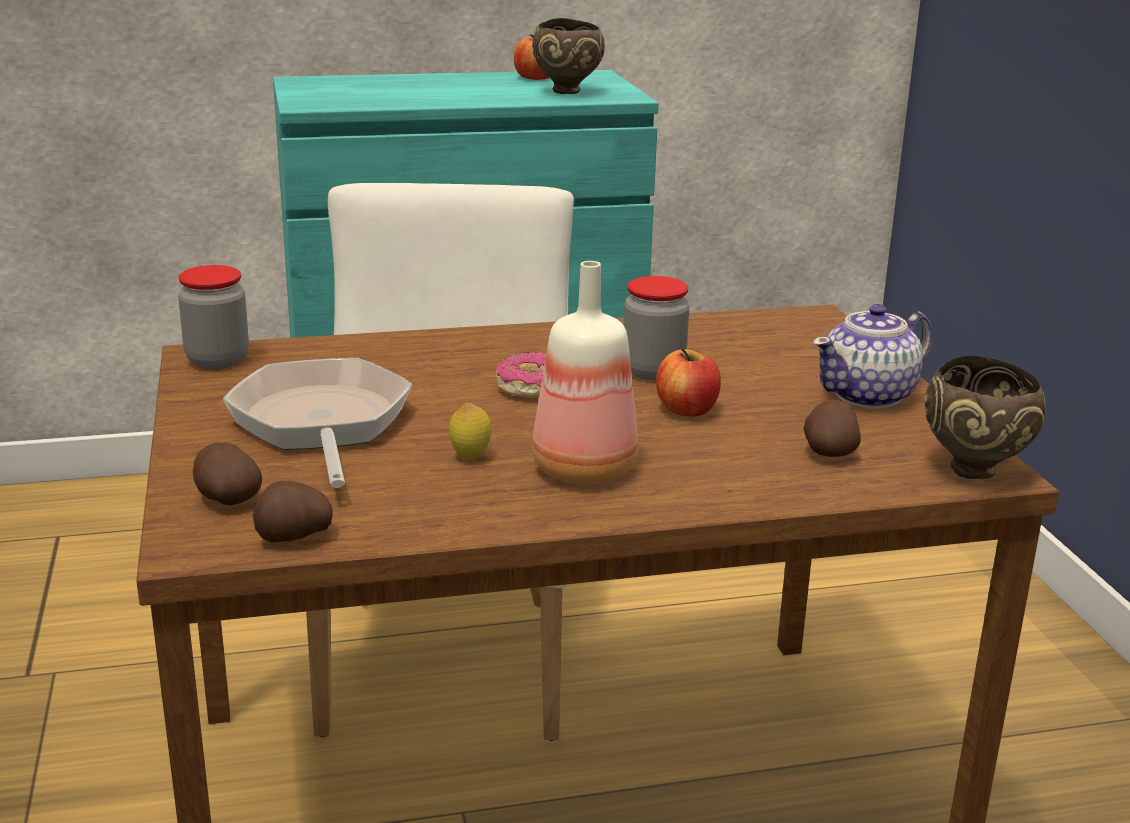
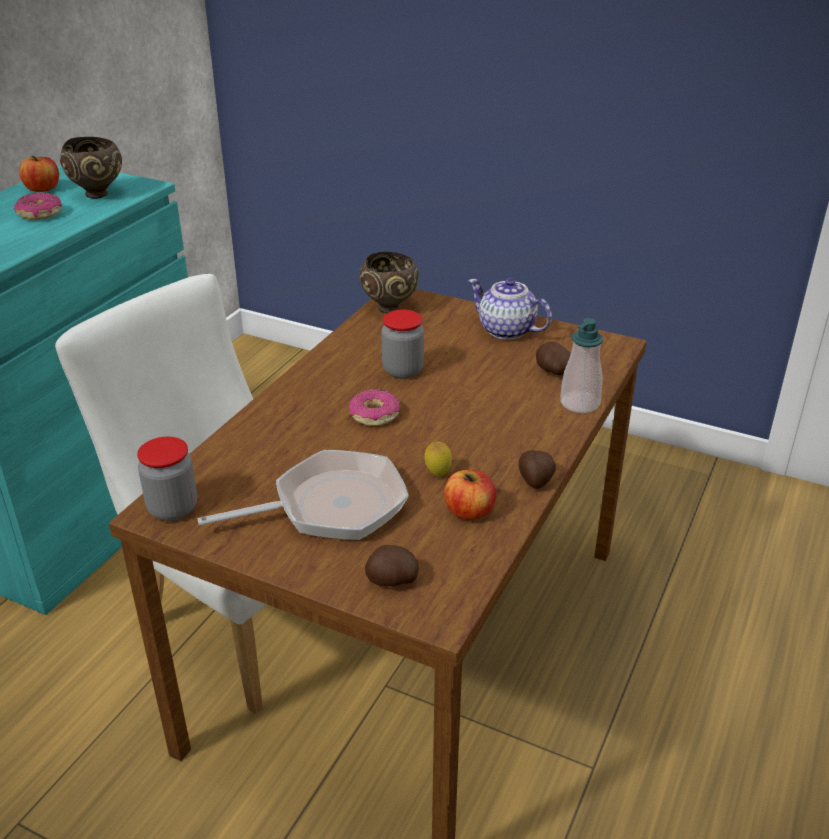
camera: 50 degrees left, 10 degrees up
frying pan [223,358,412,488] -> frying pan turned 135 degrees clockwise [198,450,409,540]
potato [253,481,333,543] -> potato moved to [518,450,556,489]
bottle [532,261,638,484] -> none
apple [656,348,721,416] -> apple moved to [444,470,496,520]
teapot [813,304,932,408] -> teapot turned 120 degrees clockwise [468,278,552,340]
brown bowl [924,356,1046,479] -> brown bowl moved to [360,252,419,314]
none -> donut [14,192,62,220]
none -> soap dispenser [560,318,603,413]

